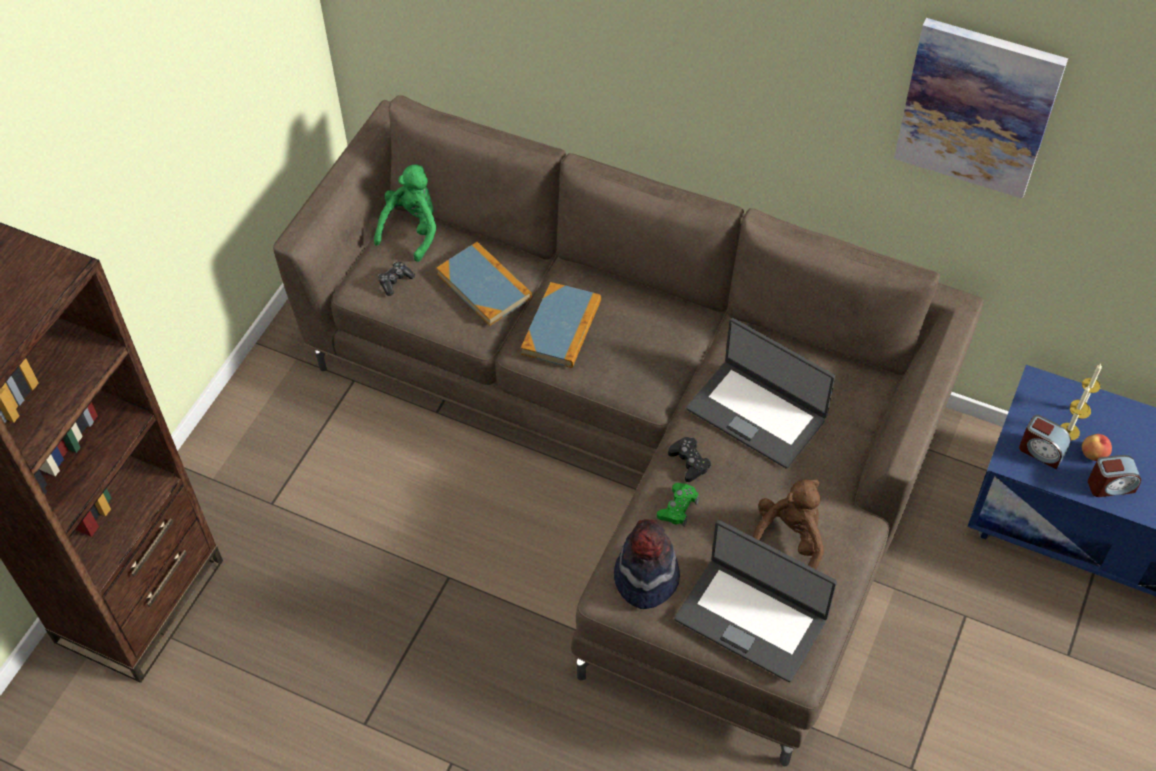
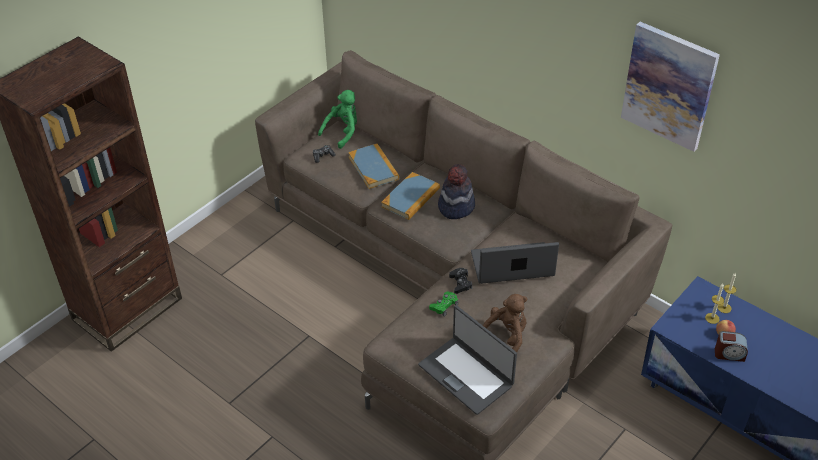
camera: 15 degrees right, 10 degrees down
hat [614,519,680,609] -> hat moved to [438,164,475,219]
laptop [686,318,835,469] -> laptop turned 120 degrees clockwise [471,242,559,284]
alarm clock [1019,415,1071,469] -> none

